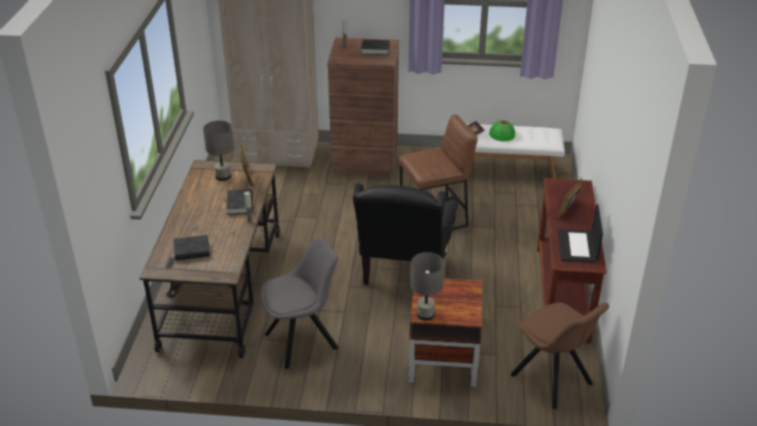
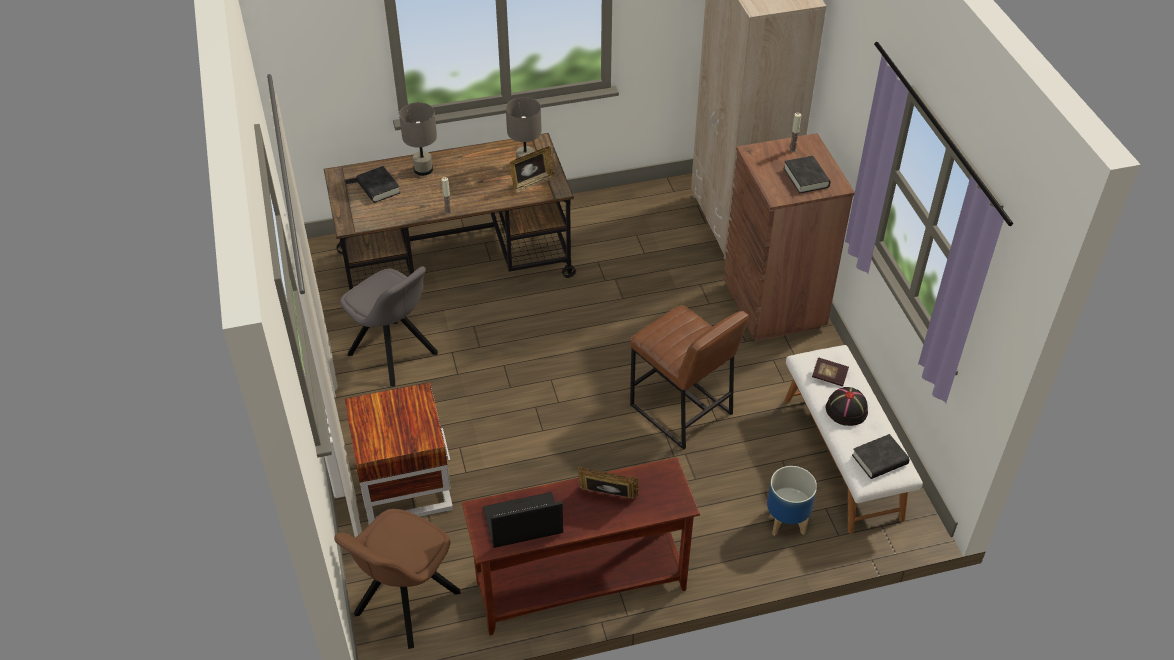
camera: 70 degrees right, 10 degrees up
black book [226,189,253,215] -> black book moved to [852,434,910,479]
black armchair [353,183,459,285] -> none
grey table lamp [410,252,445,321] -> grey table lamp moved to [399,102,437,176]
green hat [489,120,515,141] -> black hat [826,387,868,426]
none -> planter [767,466,817,536]

